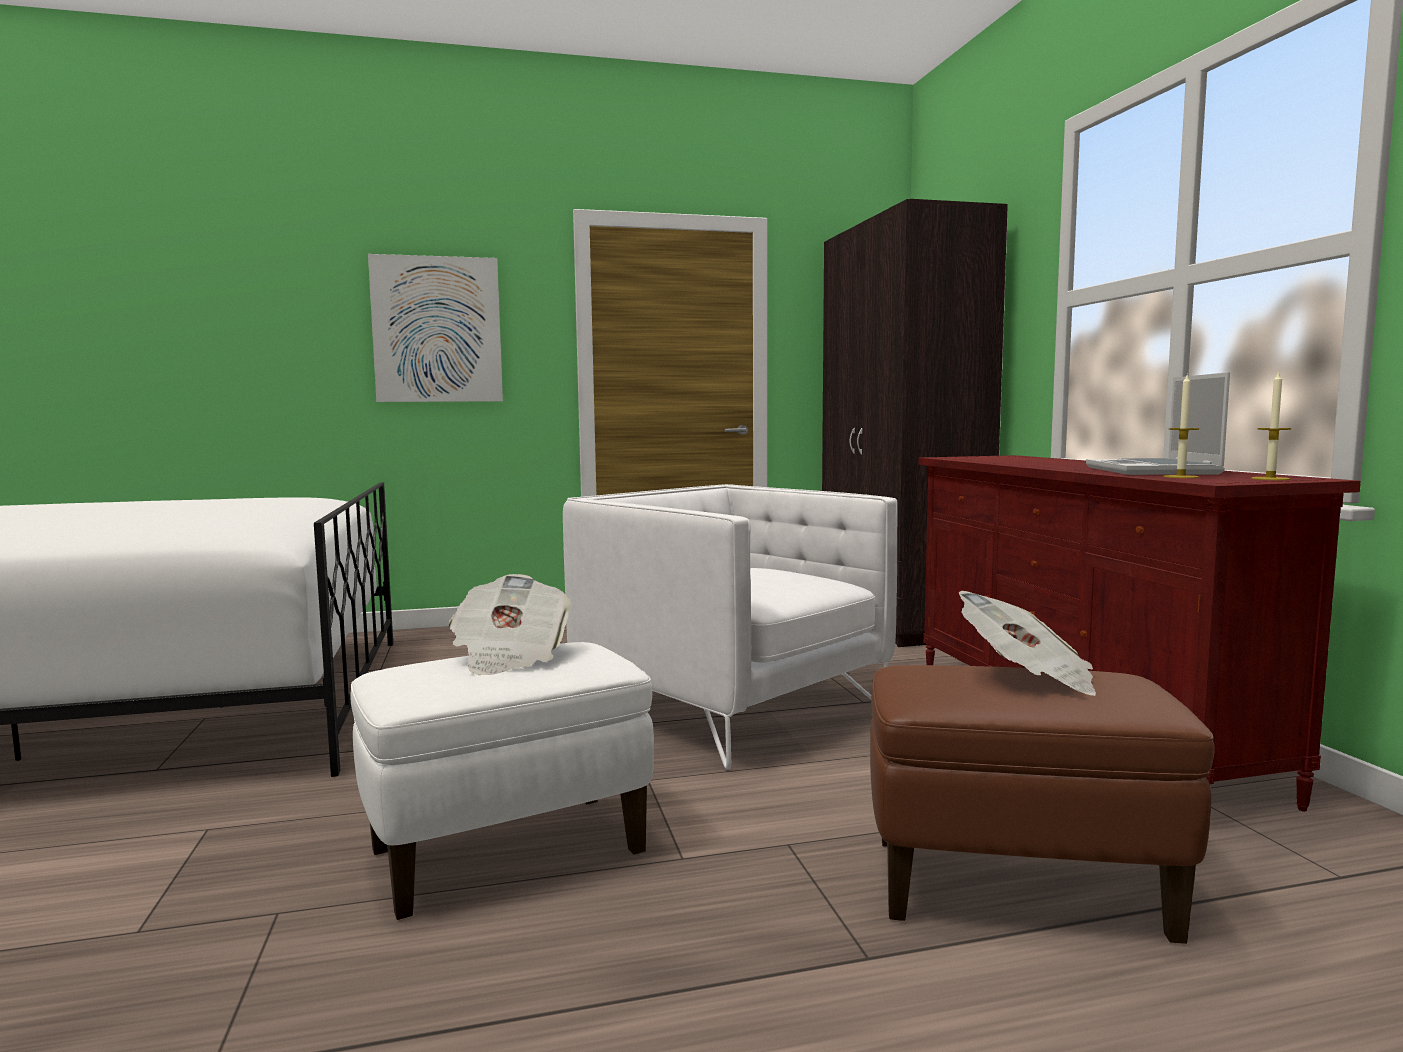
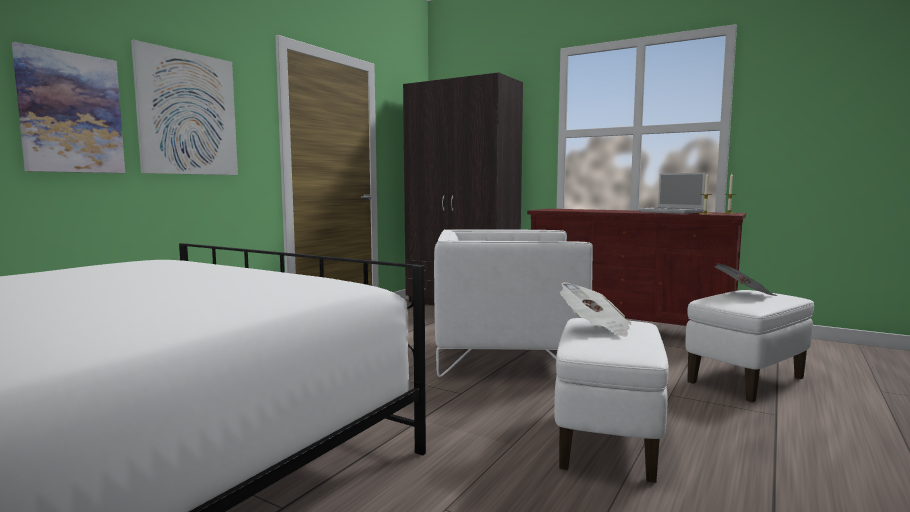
camera: 45 degrees left, 0 degrees up
brown ottoman [870,665,1214,944] -> white ottoman [685,290,814,402]
none -> picture [12,42,125,173]

